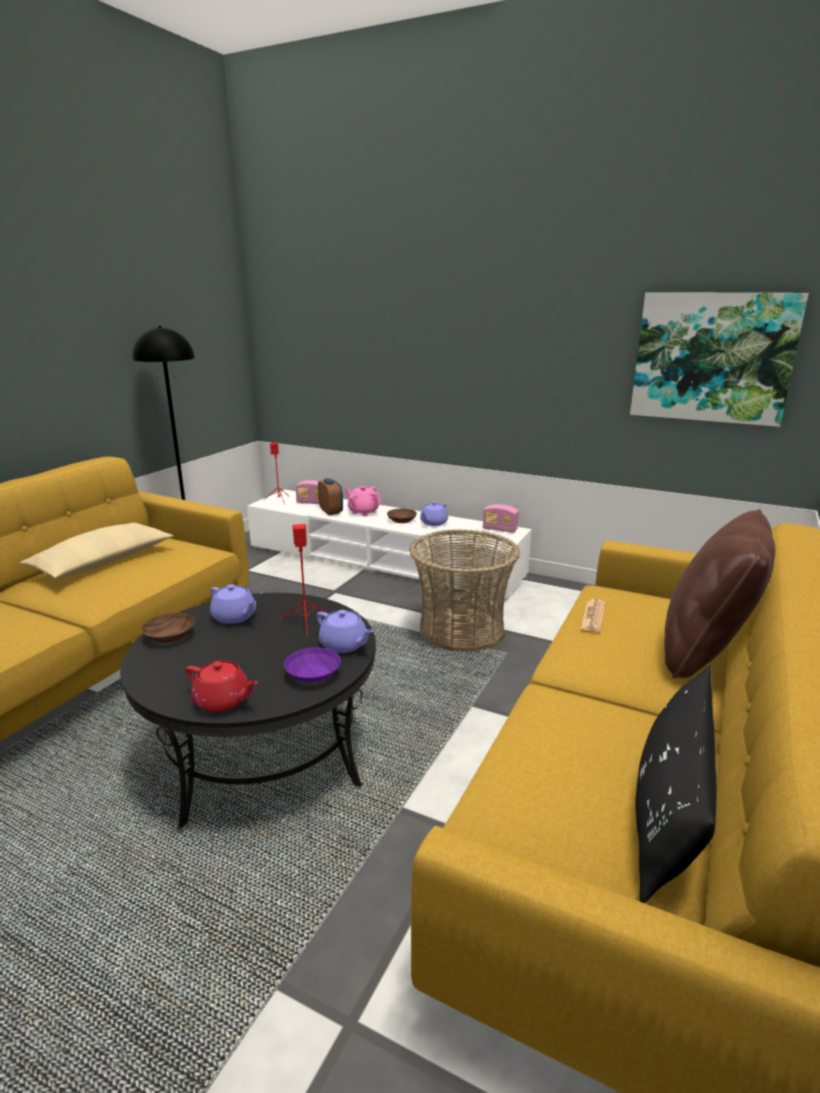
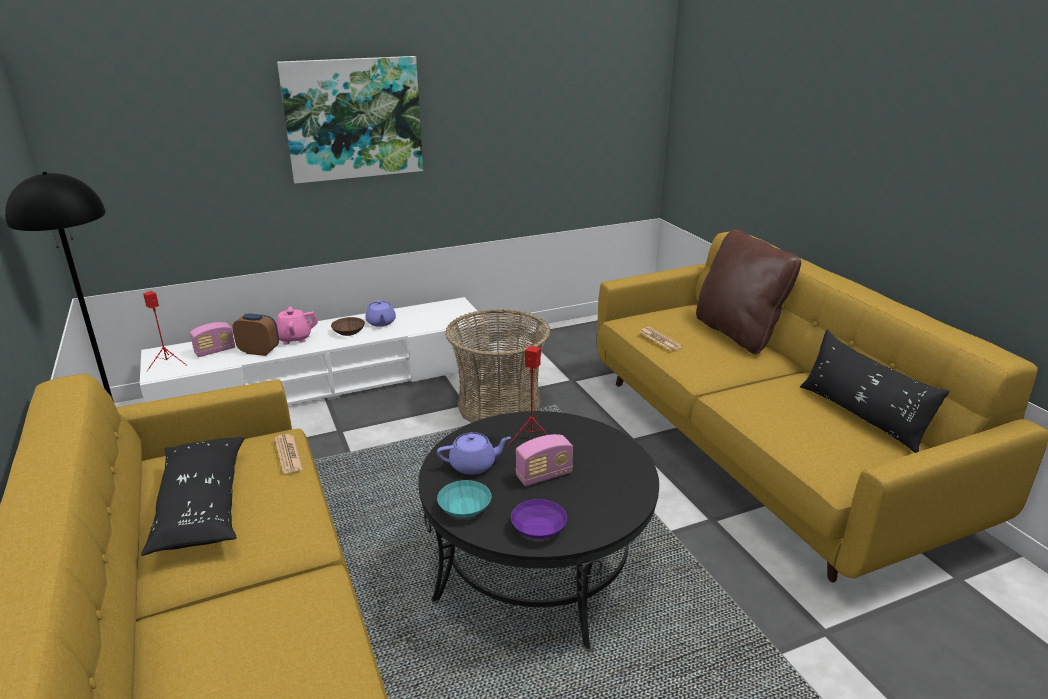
camera: 50 degrees left, 5 degrees up
beige pillow [20,523,173,578] -> black pillow [141,437,245,556]
brown bowl [141,613,195,643] -> turquoise bowl [437,480,492,518]
red teapot [185,660,258,712] -> none
purple bowl [284,647,341,683] -> purple bowl moved to [511,499,567,539]
purple teapot [317,610,373,653] -> none
radio [483,504,519,533] -> radio moved to [516,434,573,486]
picture [630,292,809,427] -> picture moved to [277,56,423,184]
none -> newspaper [274,434,303,474]

